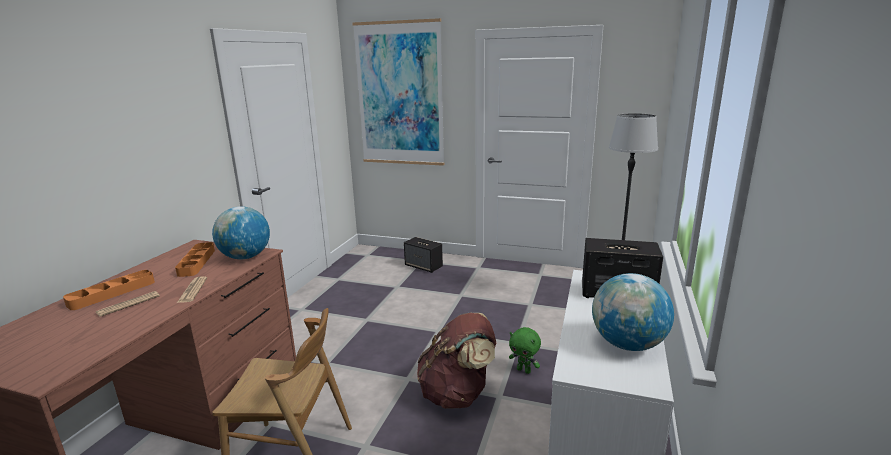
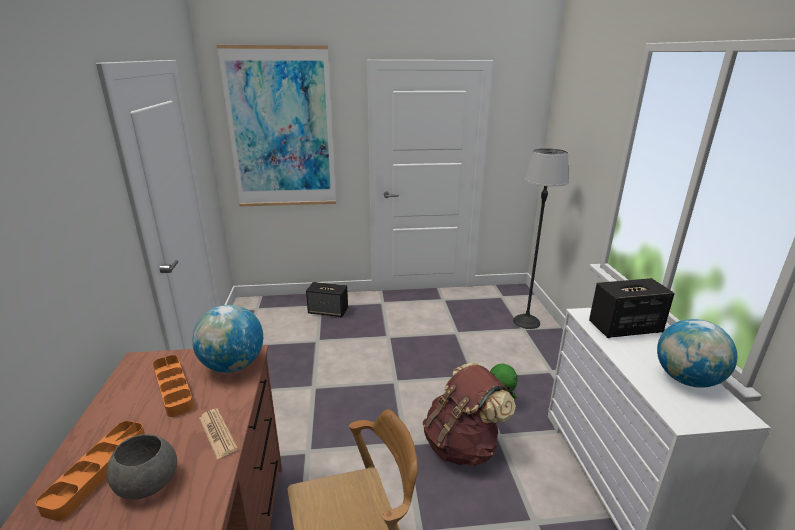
camera: 25 degrees left, 5 degrees up
newspaper [96,291,160,317] -> grey bowl [107,434,177,499]

